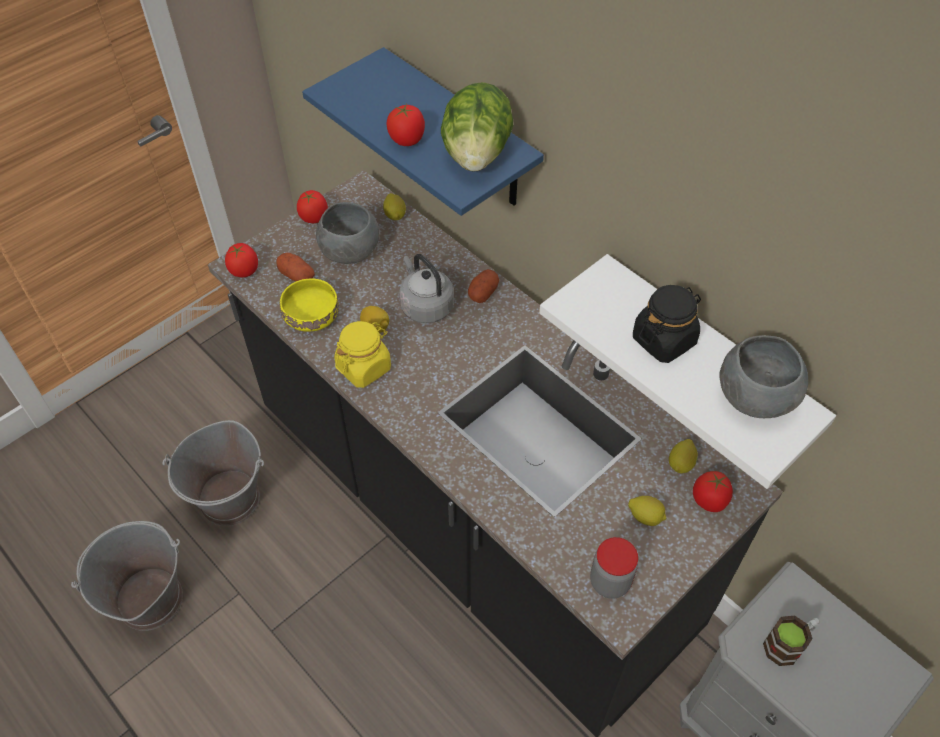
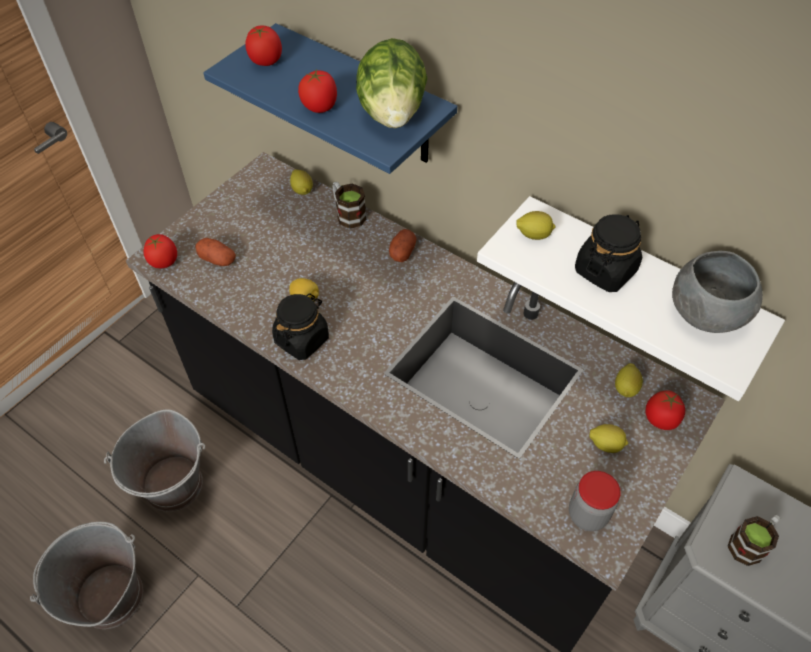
camera: 10 degrees left, 0 degrees up
yellow bowl [280,279,339,332] -> none
tomato [297,190,328,223] -> tomato moved to [245,25,282,66]
grey bowl [316,202,379,264] -> none
yellow jar [334,321,391,388] -> black jar [272,293,329,360]
grey kettle [399,254,454,323] -> none
none -> mug [332,182,366,229]
none -> lemon [516,211,556,240]

